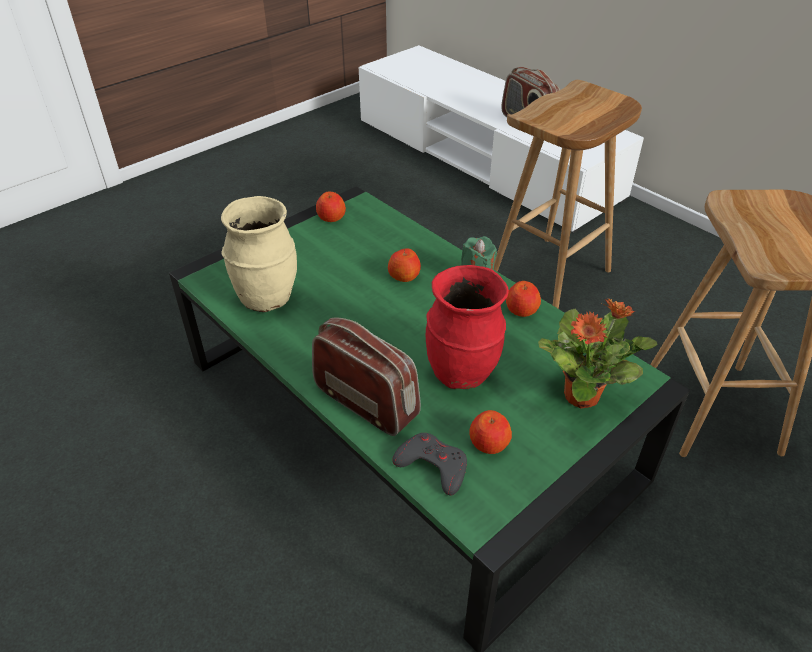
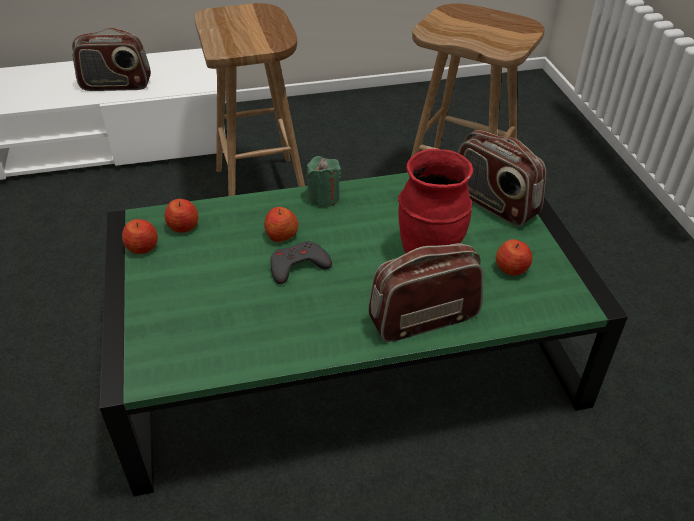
camera: 60 degrees left, 0 degrees up
beige vase [221,196,297,312] -> none
grey game controller [392,433,467,495] -> grey game controller moved to [270,241,332,284]
apple [506,281,541,317] -> apple moved to [165,199,198,233]
potted plant [538,298,658,408] -> radio [458,130,546,227]

